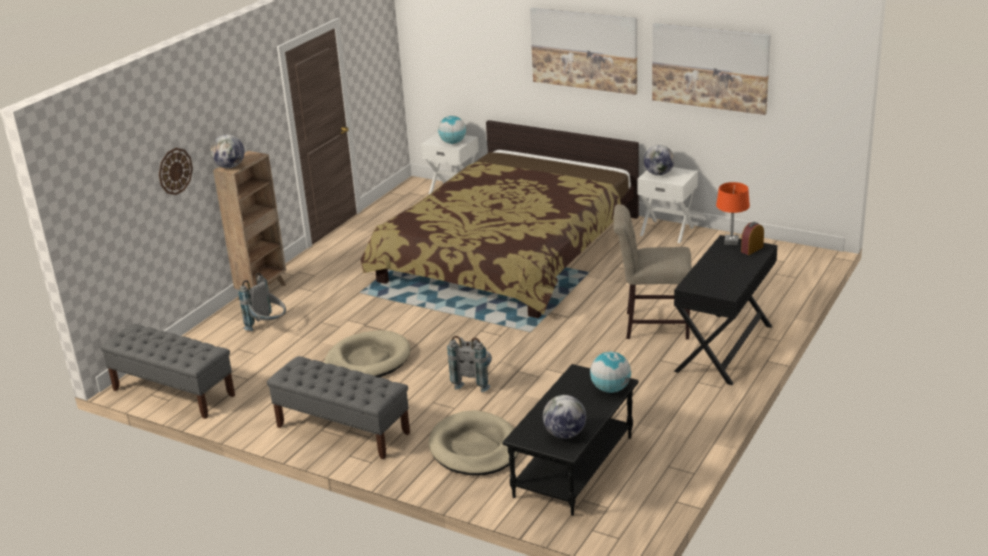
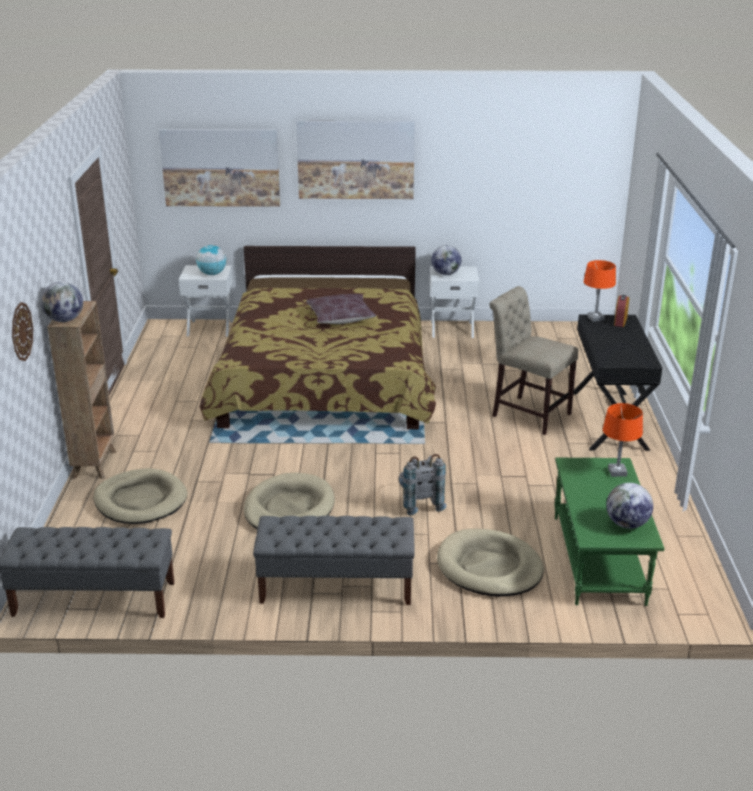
camera: 30 degrees left, 0 degrees up
grey backpack [239,273,286,331] -> beige dog bed [94,468,187,524]
black coffee table [502,364,639,516] -> green coffee table [555,458,665,606]
globe [590,352,631,393] -> orange table lamp [603,403,643,477]
beige chair [613,204,692,340] -> beige chair turned 60 degrees clockwise [489,286,579,435]
picture [652,23,771,115] -> picture moved to [159,129,280,207]
none -> brown pillow [306,294,376,324]

